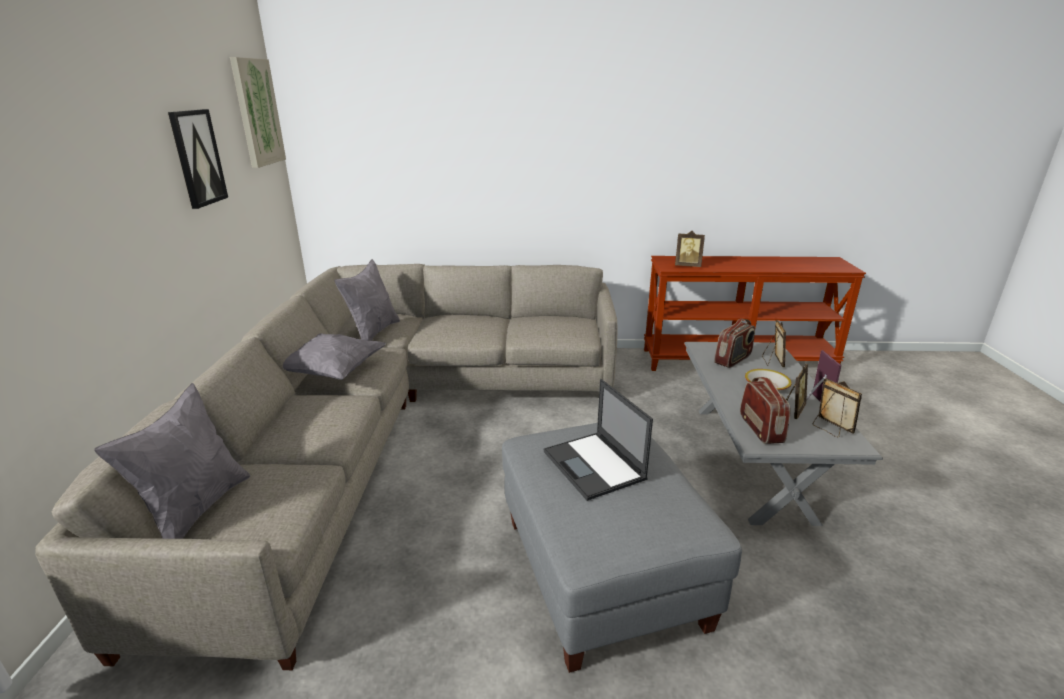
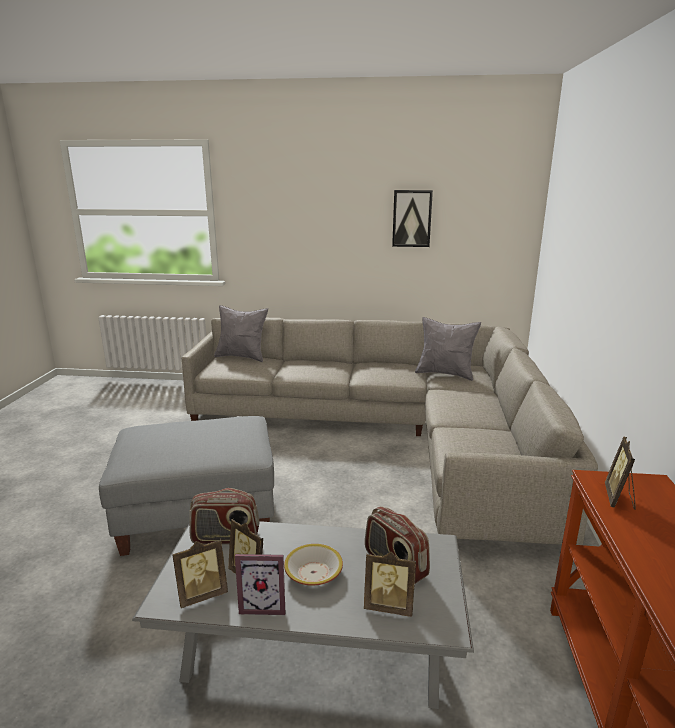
camera: 95 degrees right, 5 degrees down
picture [230,57,286,168] -> none
grey pillow [283,333,386,380] -> none
laptop [544,379,653,501] -> none

